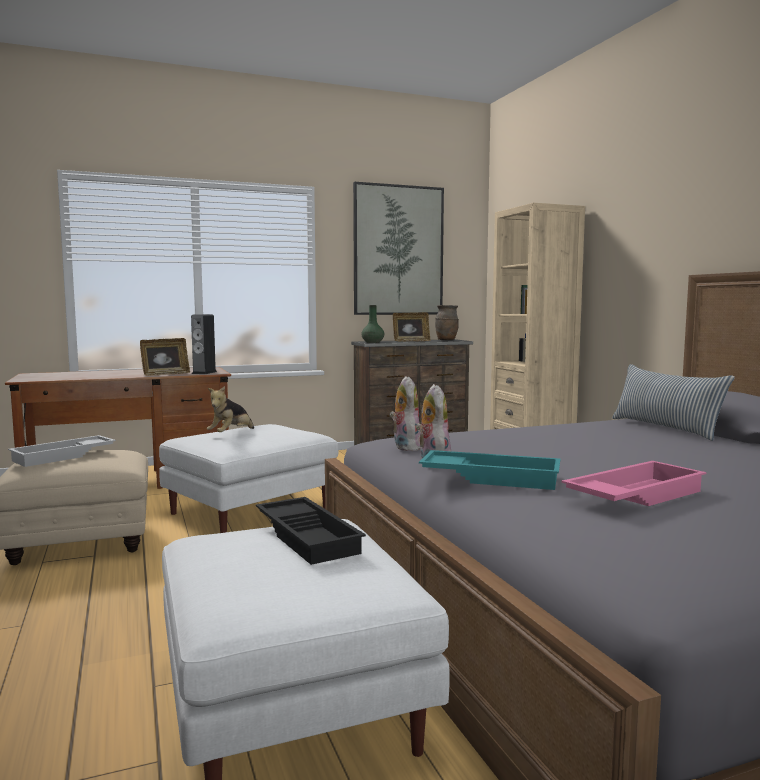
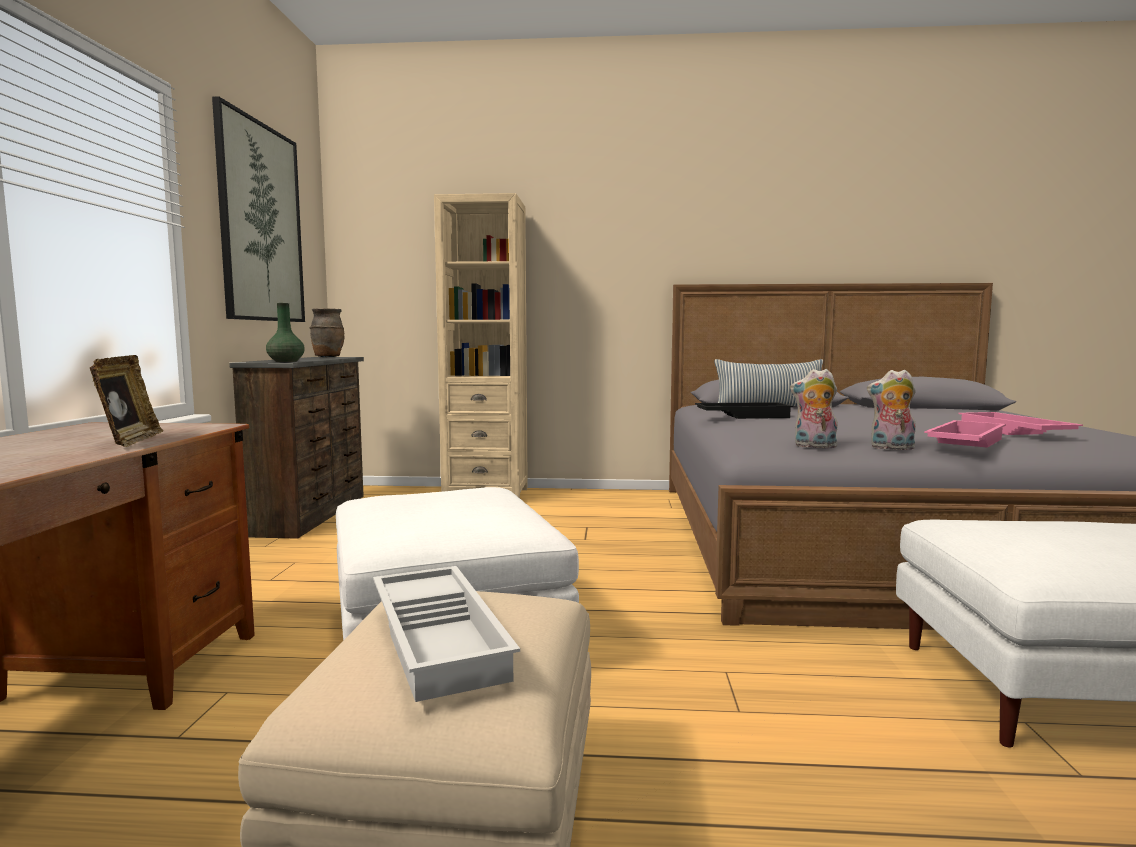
camera: 65 degrees left, 0 degrees up
speaker [191,314,217,374] -> none
plush toy [207,386,254,432] -> none
black tray [256,497,366,565] -> black tray moved to [695,402,793,419]
picture frame [393,312,430,341] -> none
turquoise tray [419,450,560,490] -> pink tray [924,420,1006,448]

